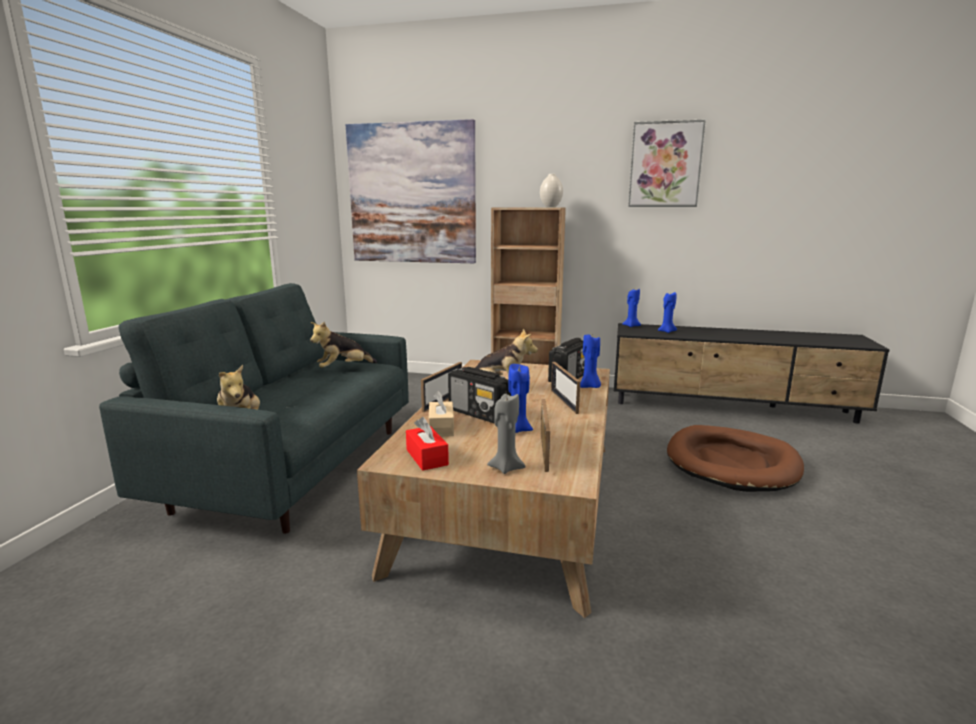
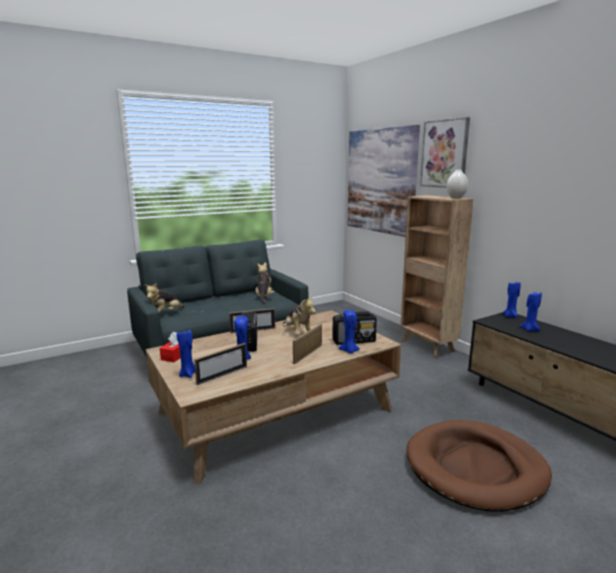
camera: 45 degrees right, 0 degrees up
plush toy [310,321,377,368] -> plush toy turned 75 degrees clockwise [255,263,275,305]
beige tissue box [429,391,454,437] -> none
grey candle [487,394,526,474] -> blue candle [176,330,195,378]
picture [628,119,706,207] -> picture moved to [420,117,470,188]

